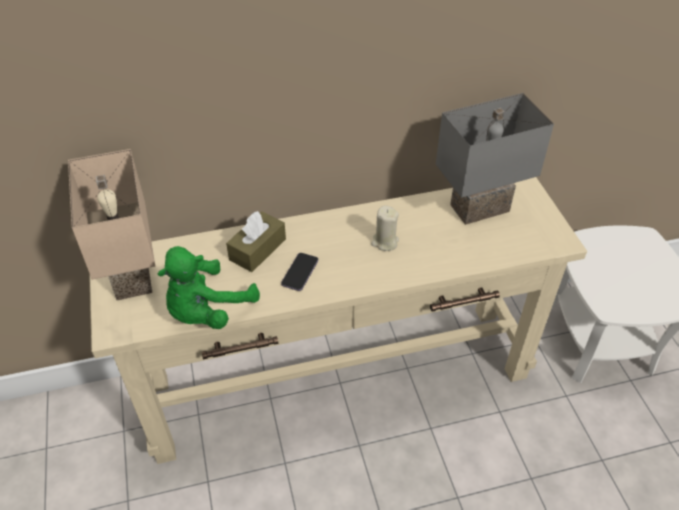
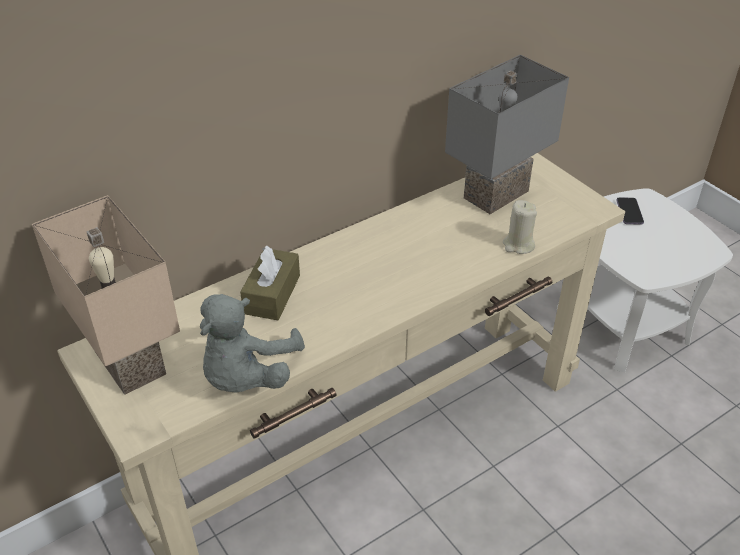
camera: 20 degrees left, 5 degrees down
green plush toy [157,246,260,329] -> grey plush toy [200,294,305,393]
phone [281,253,318,291] -> phone moved to [616,198,644,224]
beige candle [371,205,399,251] -> beige candle moved to [503,200,537,254]

